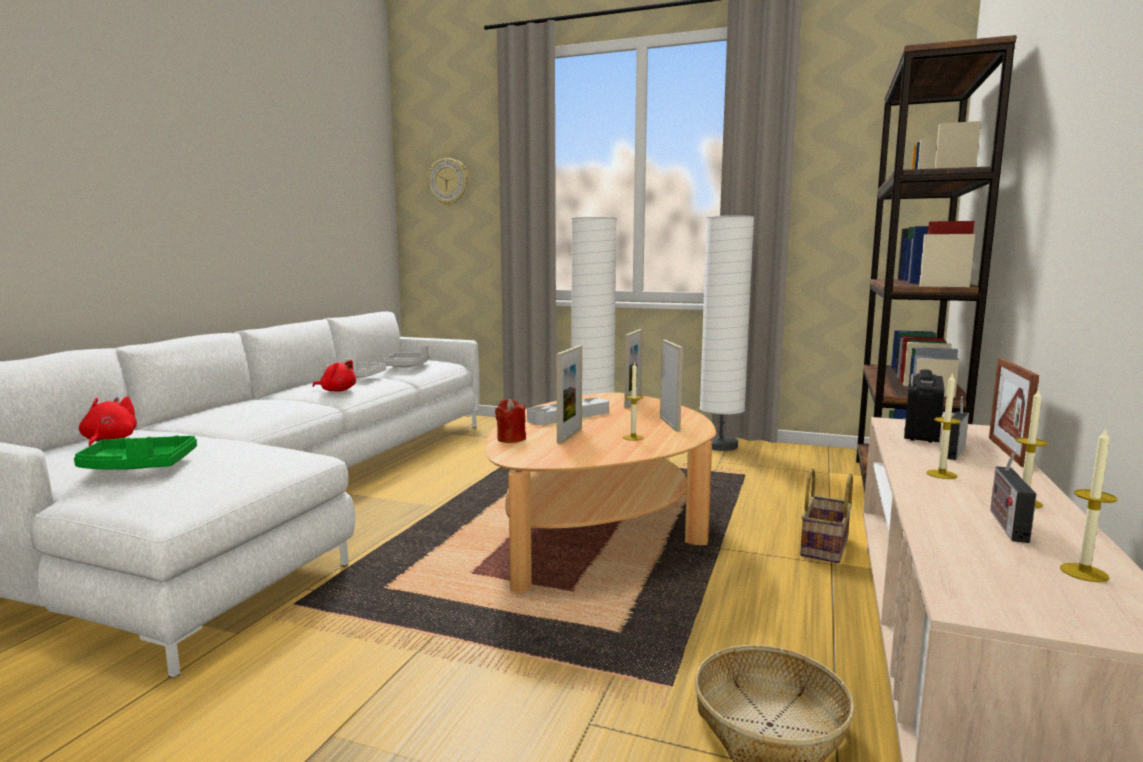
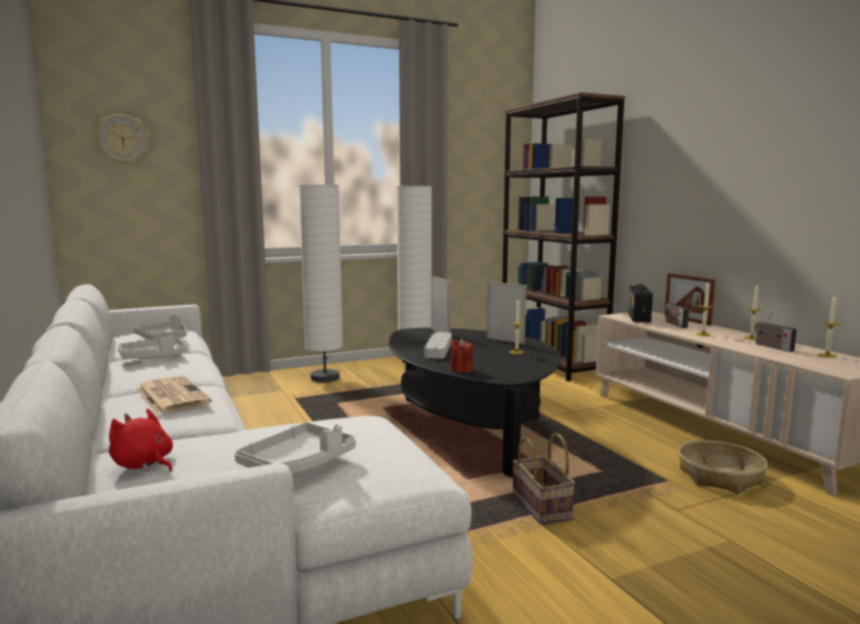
camera: 45 degrees left, 0 degrees up
green tray [74,436,197,470] -> white tray [235,422,356,474]
red plush toy [313,360,356,392] -> none
beige coffee table [485,392,716,593] -> black coffee table [389,328,561,478]
picture frame [556,345,582,444] -> none
basket [800,468,853,563] -> basket moved to [512,433,575,524]
radio [904,369,945,443] -> radio turned 150 degrees counterclockwise [628,284,653,323]
none -> newspaper [136,376,212,414]

